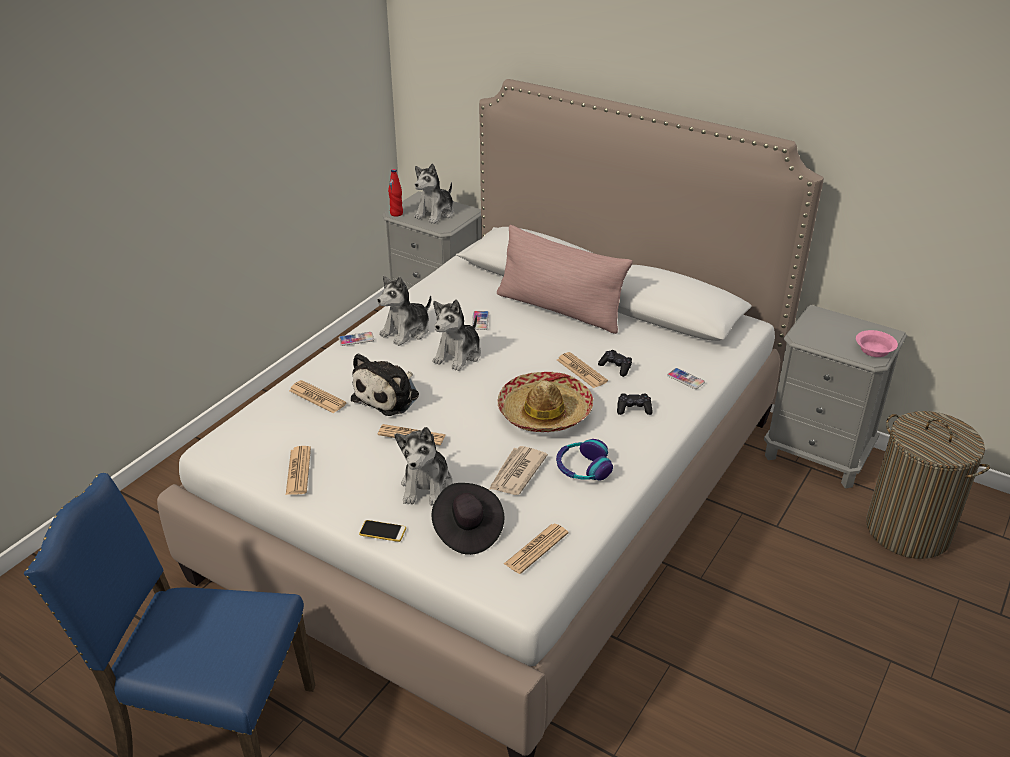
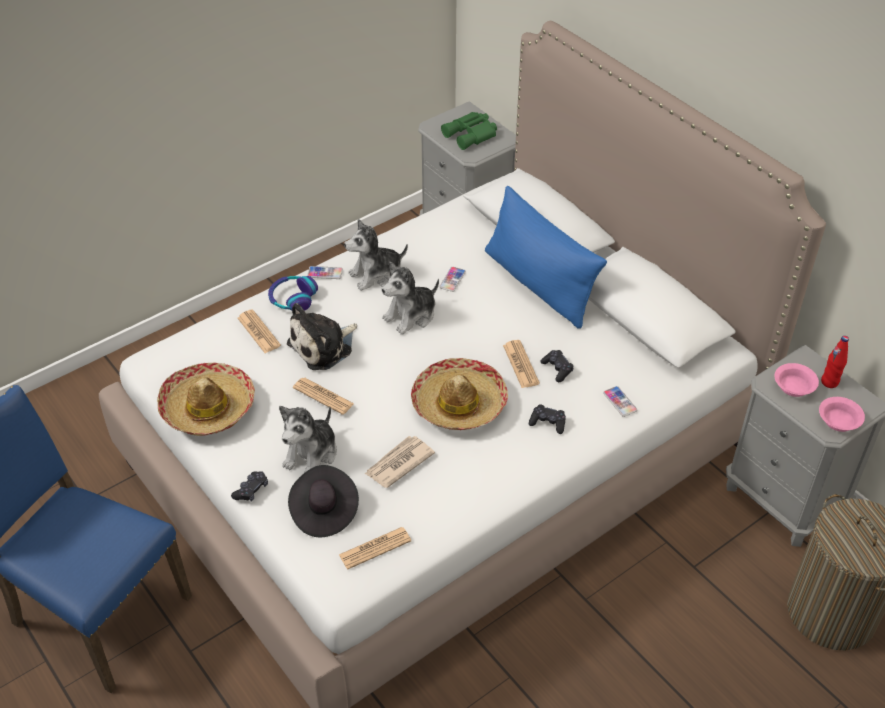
camera: 20 degrees right, 10 degrees up
newspaper [286,446,311,495] -> hat [157,362,255,436]
phone [359,520,406,542] -> black game controller [231,471,268,502]
red bottle [388,169,403,217] -> red bottle moved to [821,336,849,388]
plush toy [414,163,454,224] -> green binoculars [441,112,497,150]
pink pillow [497,225,633,334] -> blue pillow [485,186,607,329]
headphones [556,439,613,481] -> headphones moved to [268,276,318,311]
none -> pink bowl [774,363,819,397]

